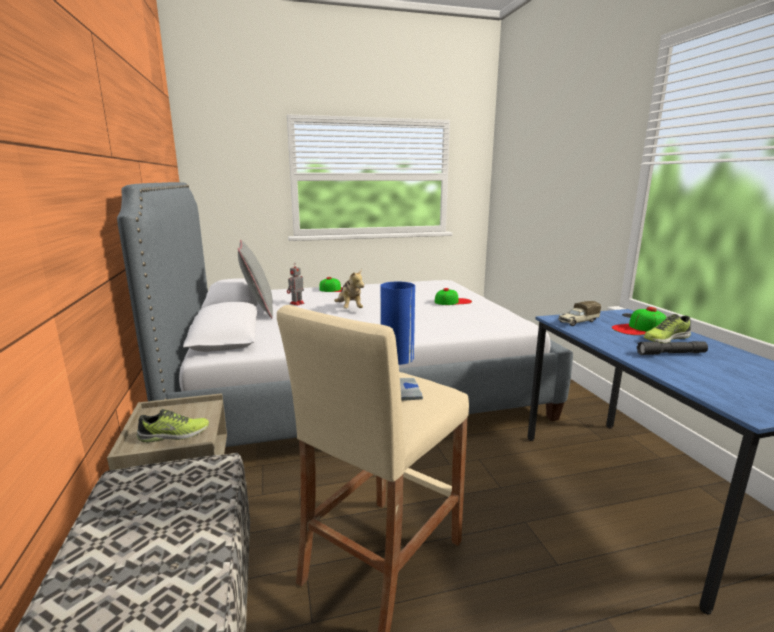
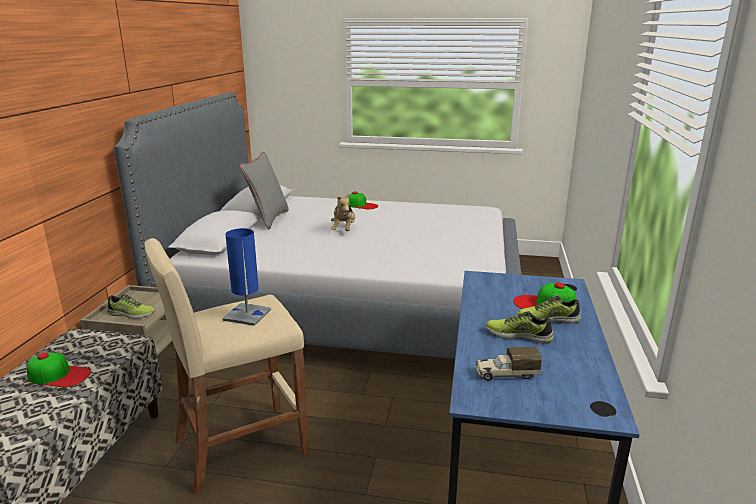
camera: 25 degrees right, 5 degrees up
toy robot [287,263,305,306] -> none
cap [435,288,472,305] -> cap moved to [27,352,91,387]
toy truck [558,301,601,326] -> toy truck moved to [476,347,542,380]
grey flashlight [637,341,708,355] -> shoe [486,311,554,343]

